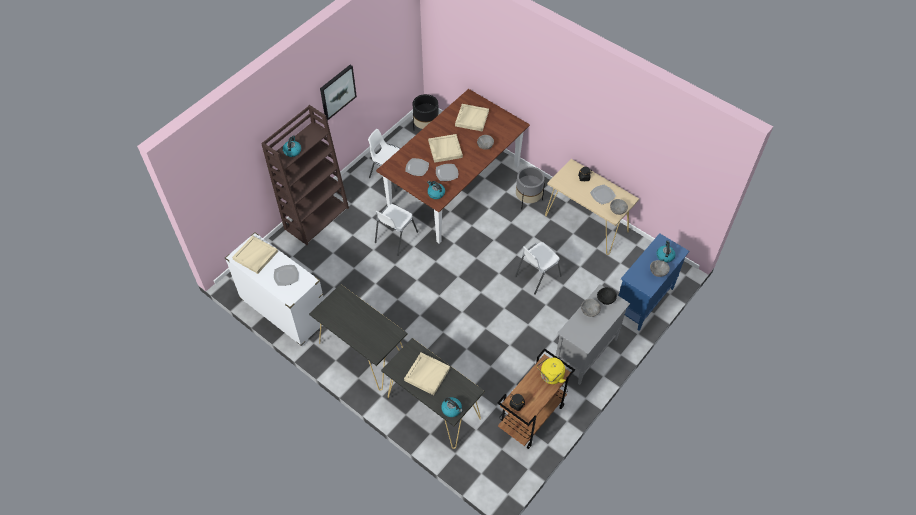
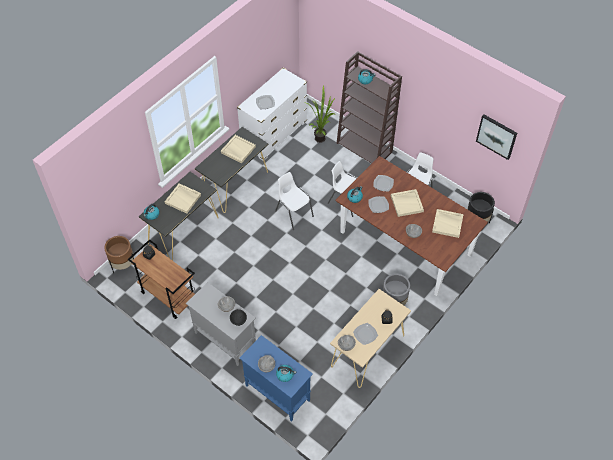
camera: 90 degrees right, 0 degrees up
beige tray [232,236,278,274] -> beige tray moved to [221,135,256,163]
picture [320,65,357,121] -> picture moved to [476,114,517,160]
white chair [515,242,562,295] -> white chair moved to [275,172,314,230]
yellow kettle [537,358,565,384] -> none
none -> brown planter [104,236,134,273]
none -> potted plant [307,85,335,143]

